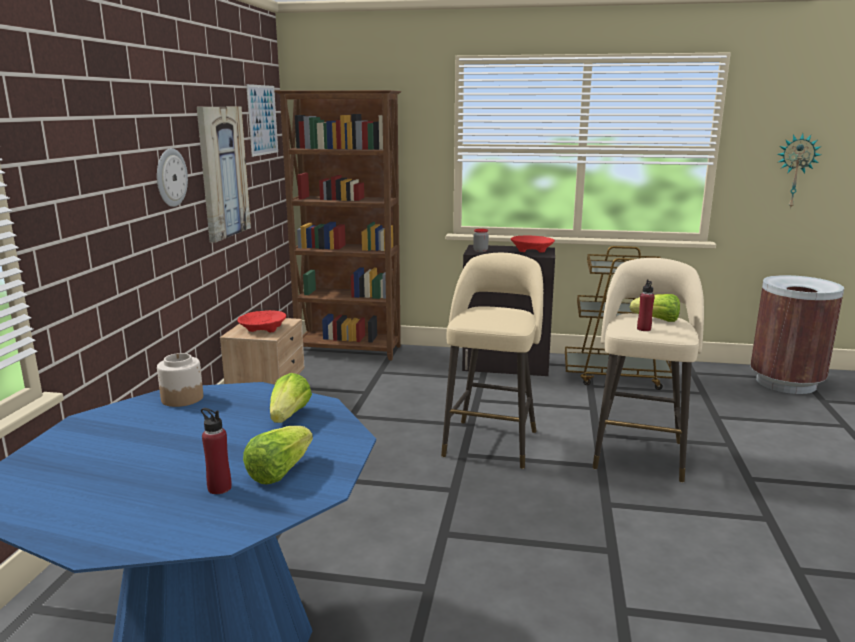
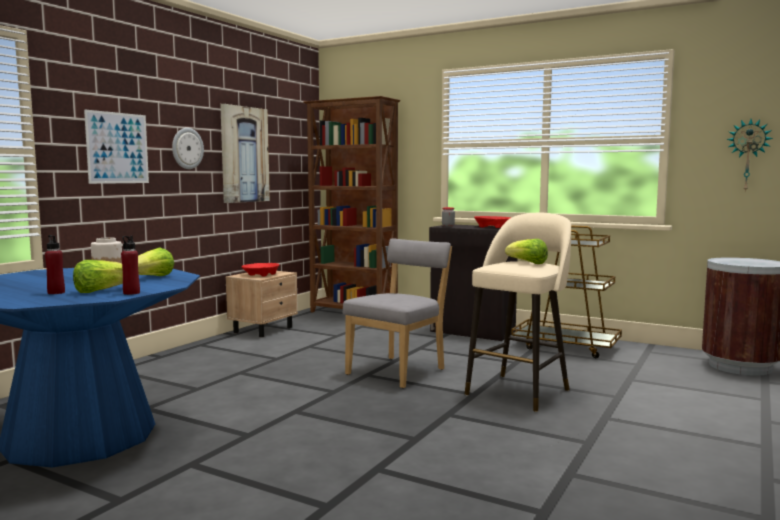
camera: 20 degrees right, 10 degrees down
picture [246,84,278,157] -> picture moved to [84,109,149,184]
beige stool [441,253,543,469] -> grey chair [343,238,452,388]
red bottle [637,279,655,331] -> red bottle moved to [121,235,140,295]

